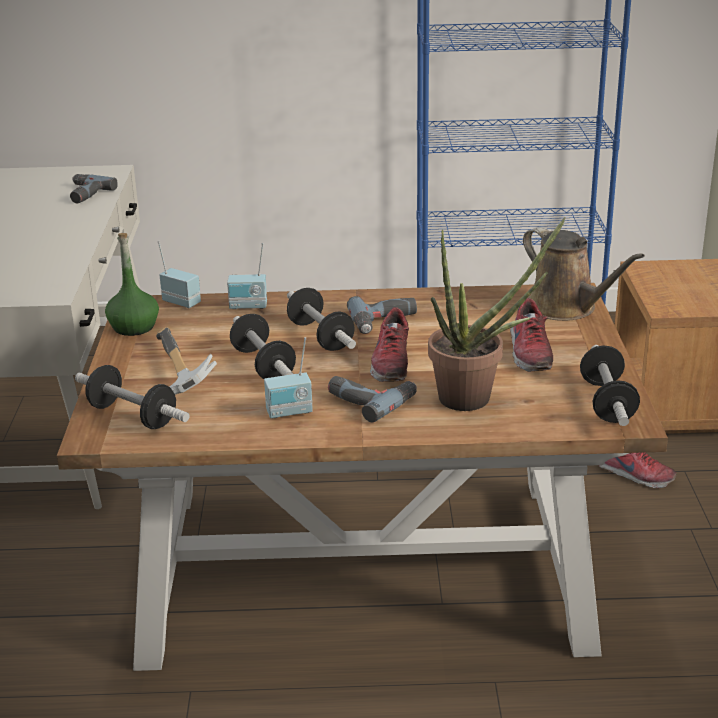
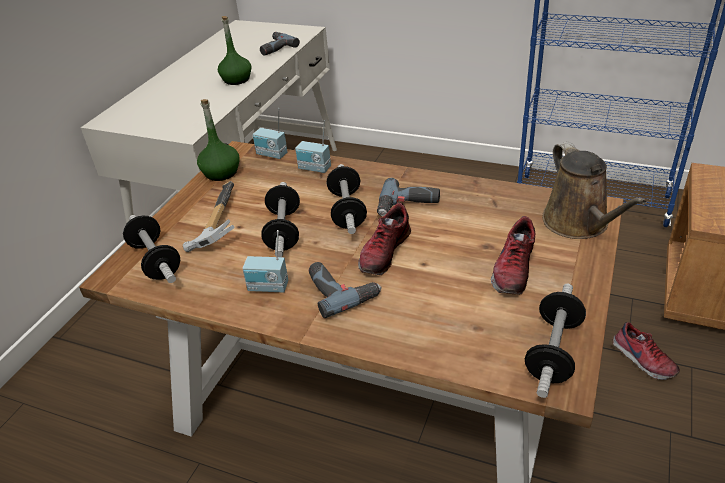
camera: 25 degrees right, 10 degrees up
radio [158,241,201,308] -> radio turned 150 degrees clockwise [253,108,288,159]
potted plant [428,217,566,411] -> none
none -> green bottle [218,16,251,85]

